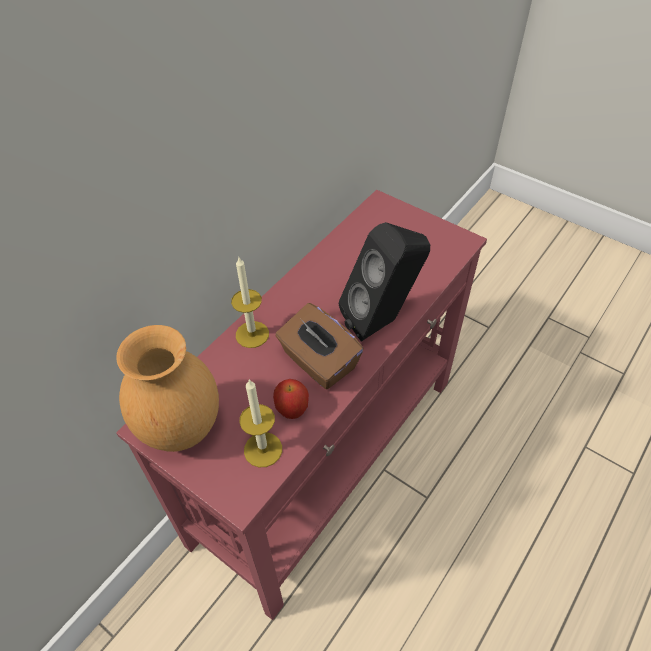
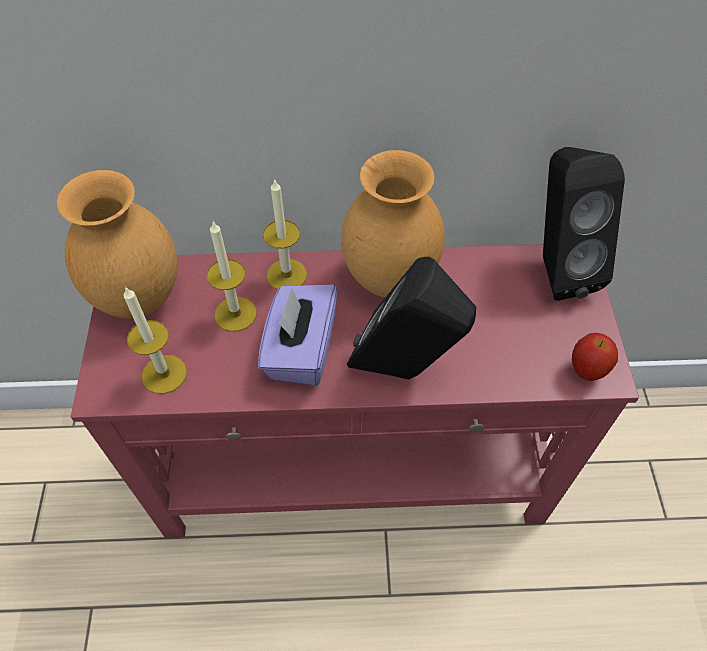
camera: 50 degrees right, 5 degrees up
apple [273,379,309,419] -> apple moved to [572,333,618,381]
brown tissue box [275,303,364,389] -> purple tissue box [258,285,337,386]
none -> candle [207,222,257,332]
none -> brown vase [341,150,445,297]
none -> black speaker [543,147,625,301]

